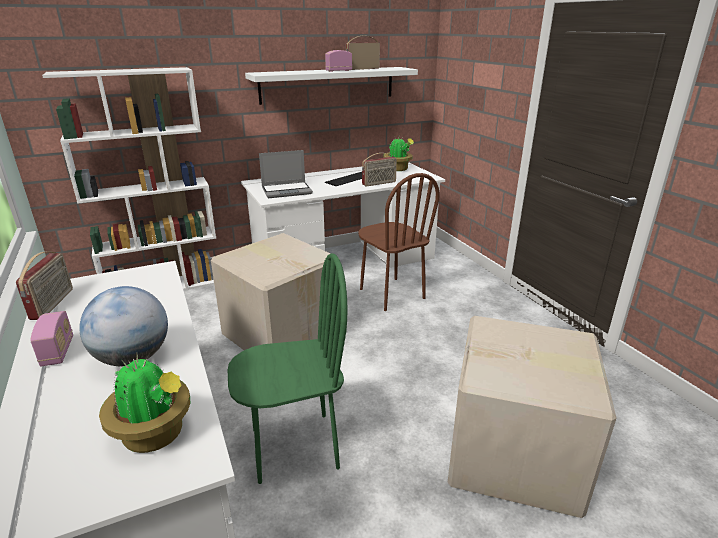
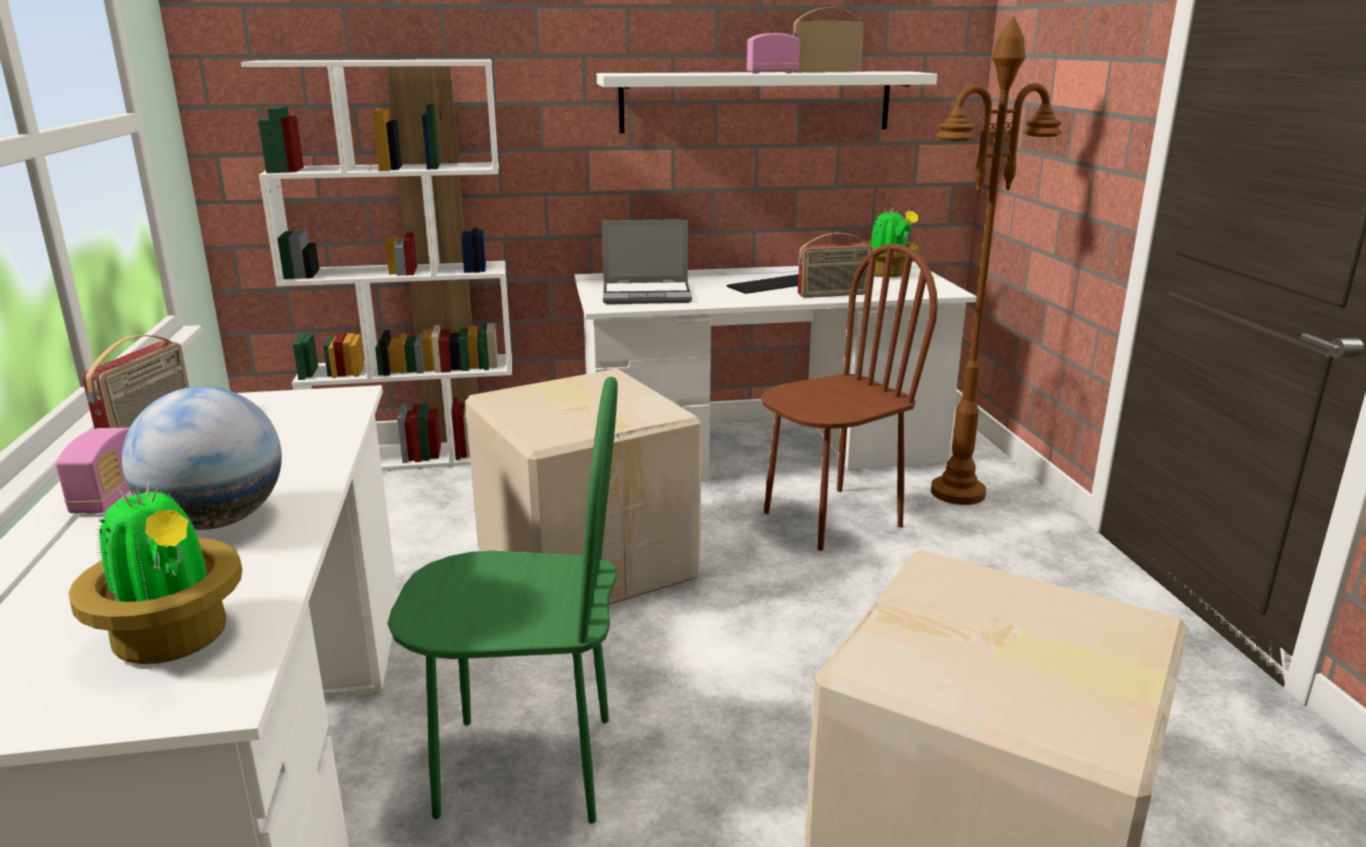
camera: 15 degrees right, 5 degrees down
brown chair [358,173,440,311] -> brown chair turned 105 degrees counterclockwise [761,243,938,551]
none -> brown floor lamp [931,16,1062,505]

